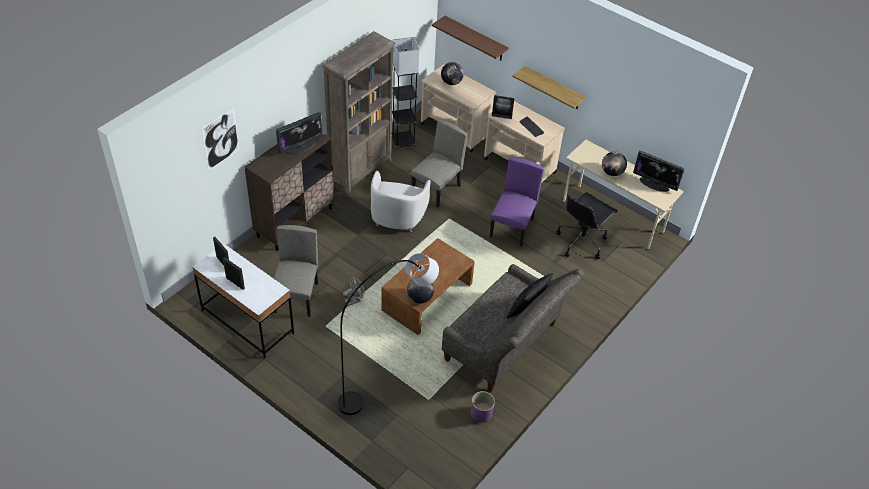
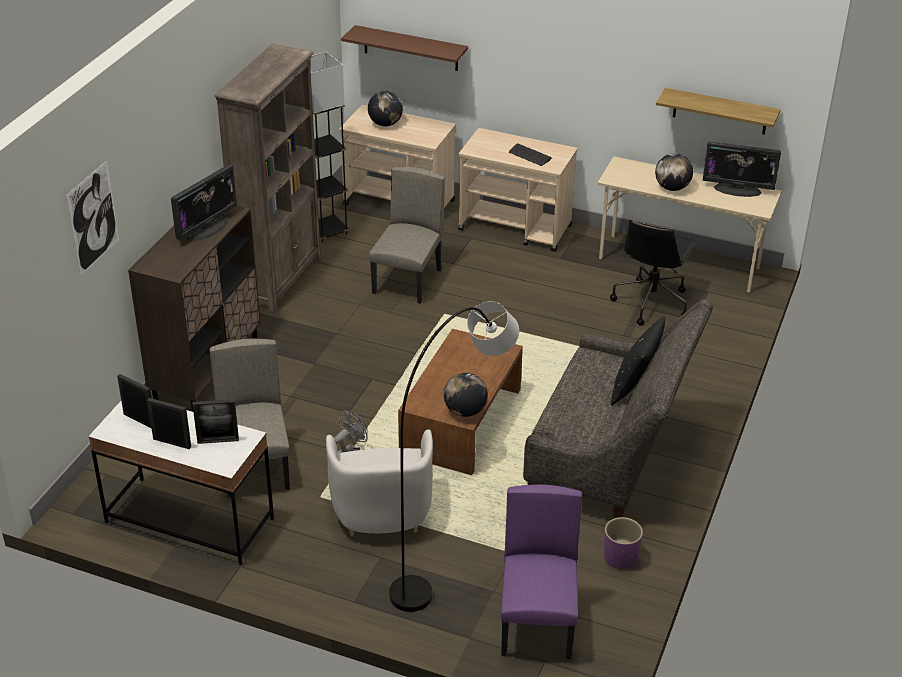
camera: 15 degrees left, 10 degrees down
white armchair [371,171,431,232] -> white armchair moved to [326,429,433,536]
purple chair [490,157,544,247] -> purple chair moved to [501,484,582,660]
picture frame [492,95,514,119] -> picture frame moved to [192,399,239,444]
shelf [513,66,586,109] -> shelf moved to [656,88,781,135]

